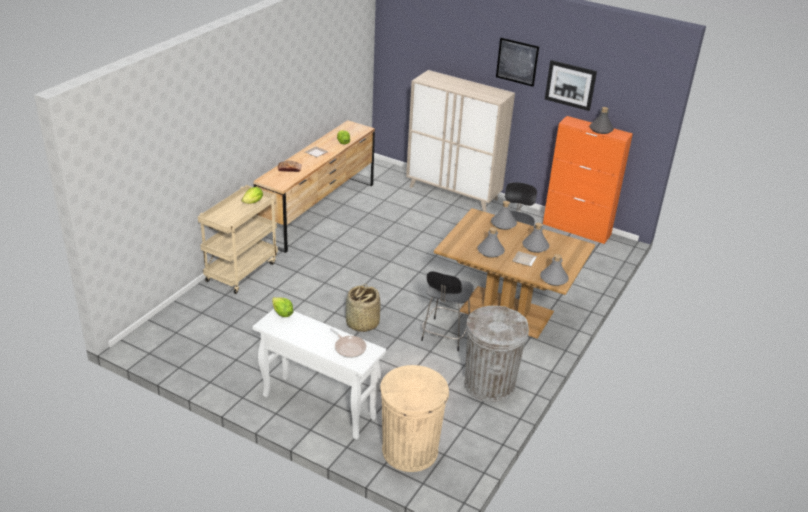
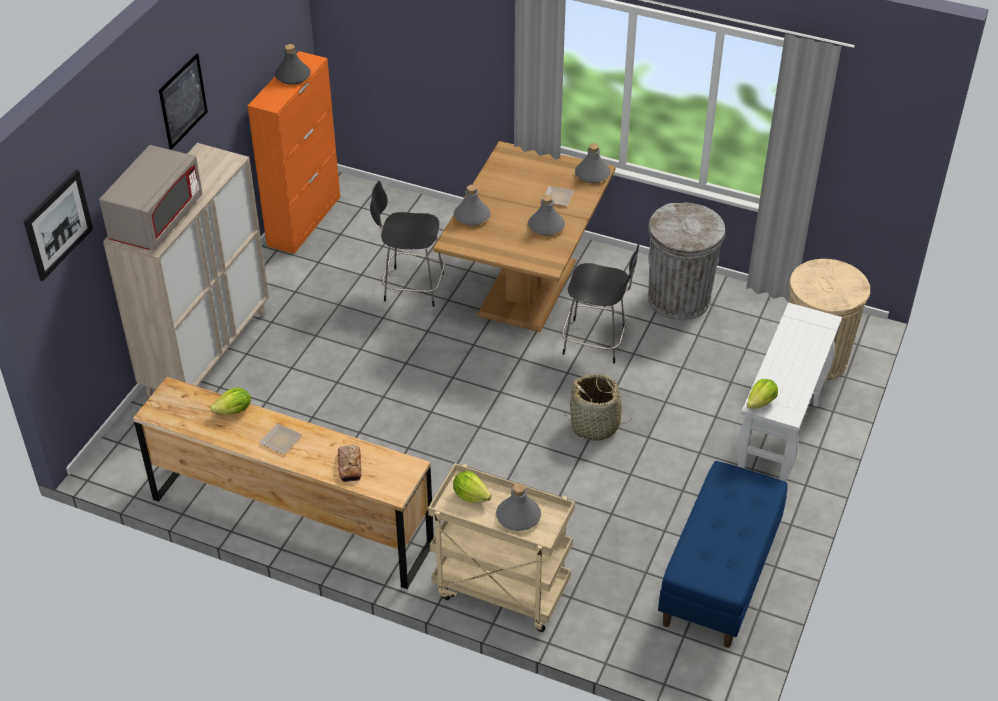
camera: 95 degrees left, 10 degrees up
frying pan [330,328,366,358] -> none
grey bottle [522,223,549,253] -> grey bottle moved to [496,483,541,531]
picture [545,60,597,111] -> picture moved to [24,170,93,281]
none -> grey microwave [99,145,202,250]
none -> blue bench [658,461,788,648]

